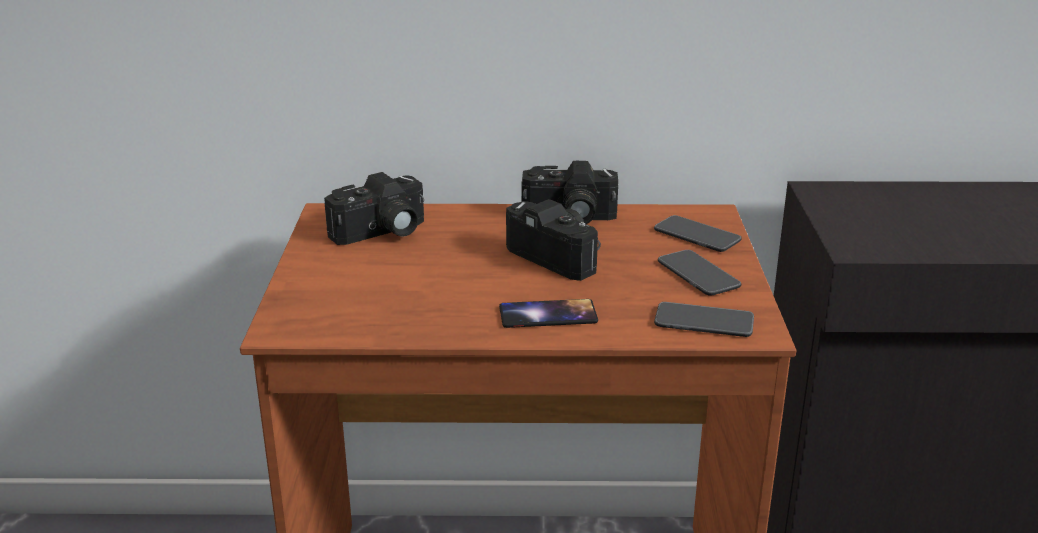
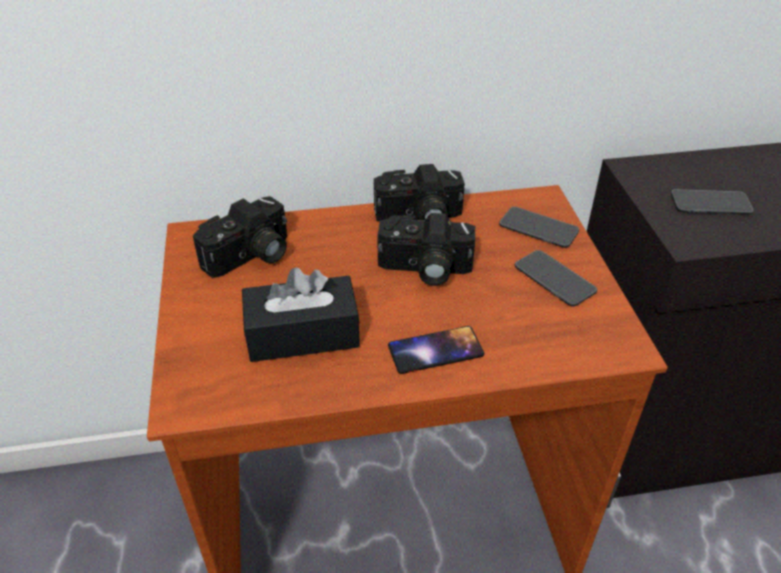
camera: 10 degrees left, 15 degrees up
camera [506,199,601,281] -> camera turned 150 degrees clockwise [377,213,475,286]
phone [654,302,754,337] -> phone moved to [671,189,754,214]
none -> black tissue box [242,267,360,362]

